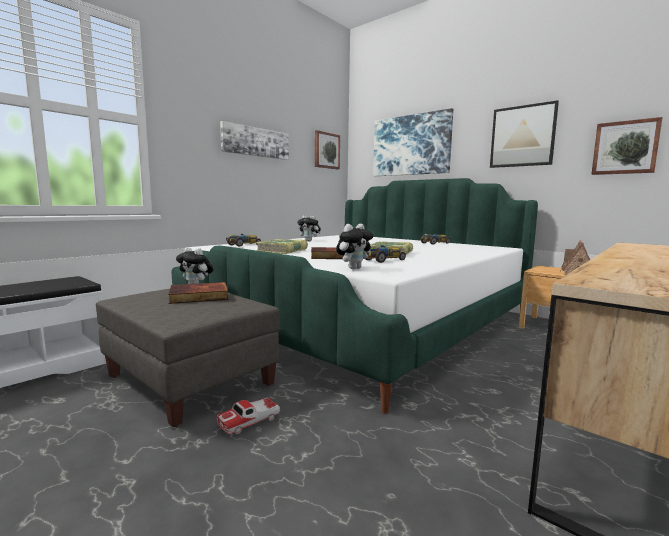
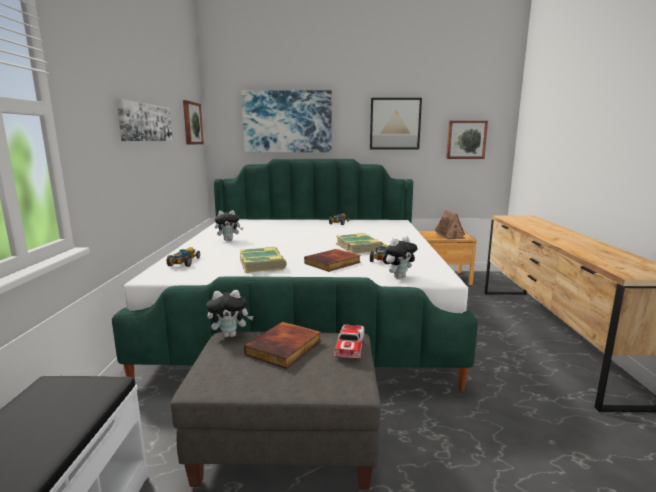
camera: 40 degrees left, 5 degrees up
toy car [217,397,280,434] -> toy car moved to [334,325,365,358]
plush toy [336,224,373,269] -> plush toy turned 45 degrees clockwise [383,236,417,279]

